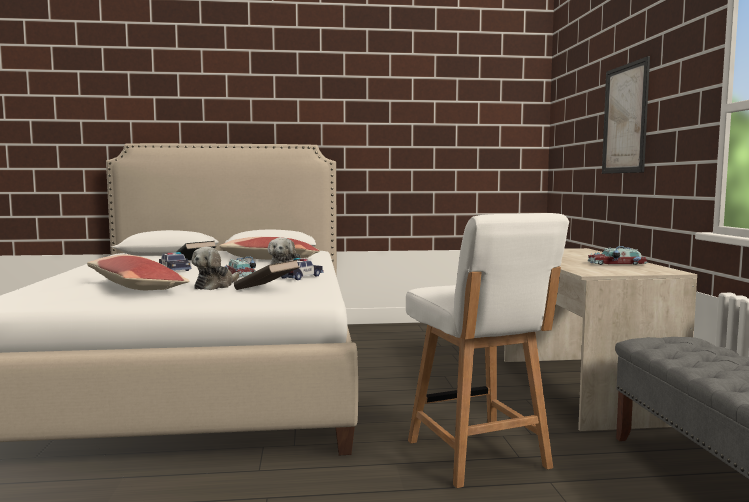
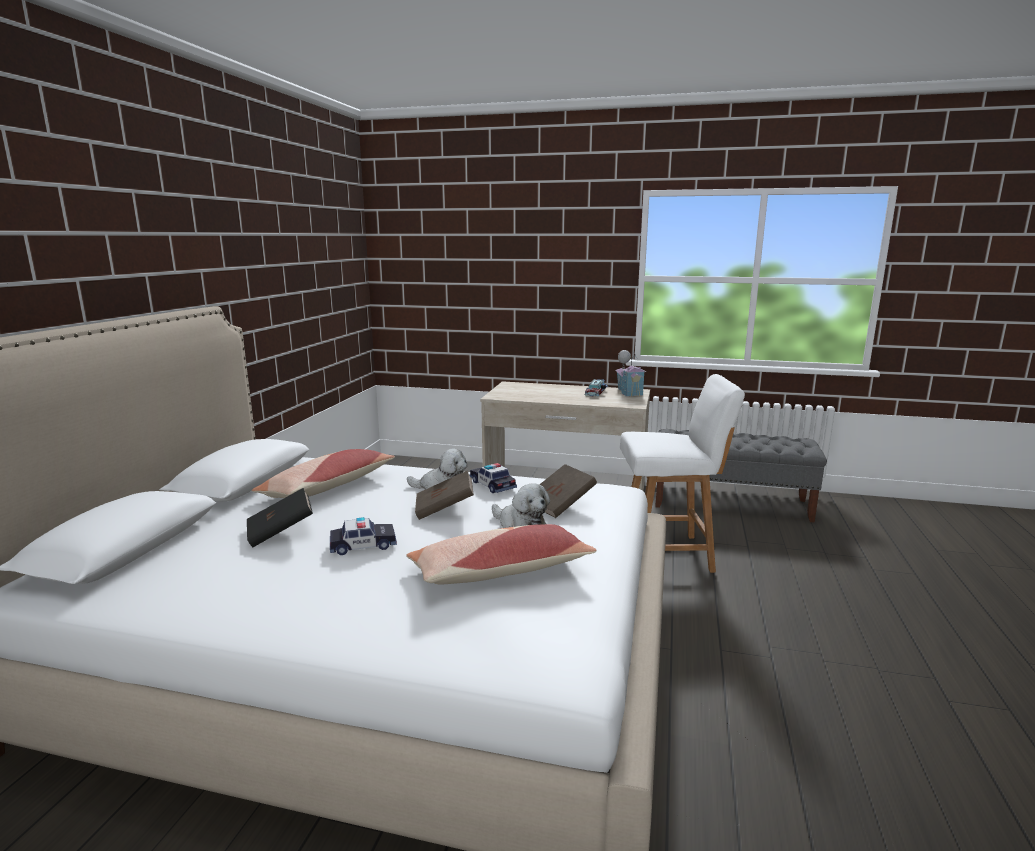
camera: 70 degrees left, 10 degrees up
toy car [225,257,256,278] -> brown book [415,470,474,520]
picture [602,56,650,174] -> none
none -> toy house [615,350,646,397]

